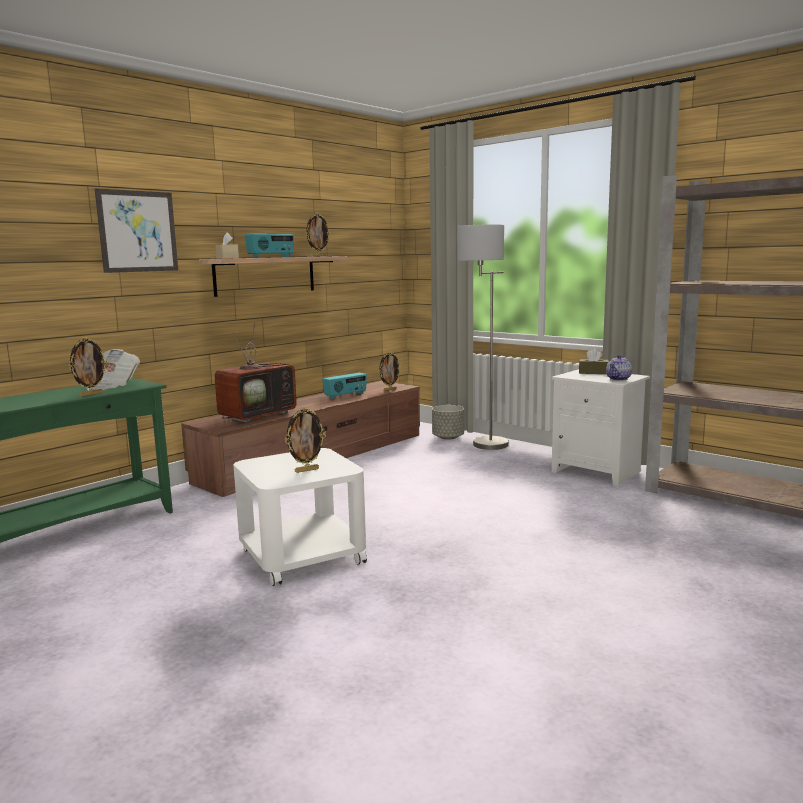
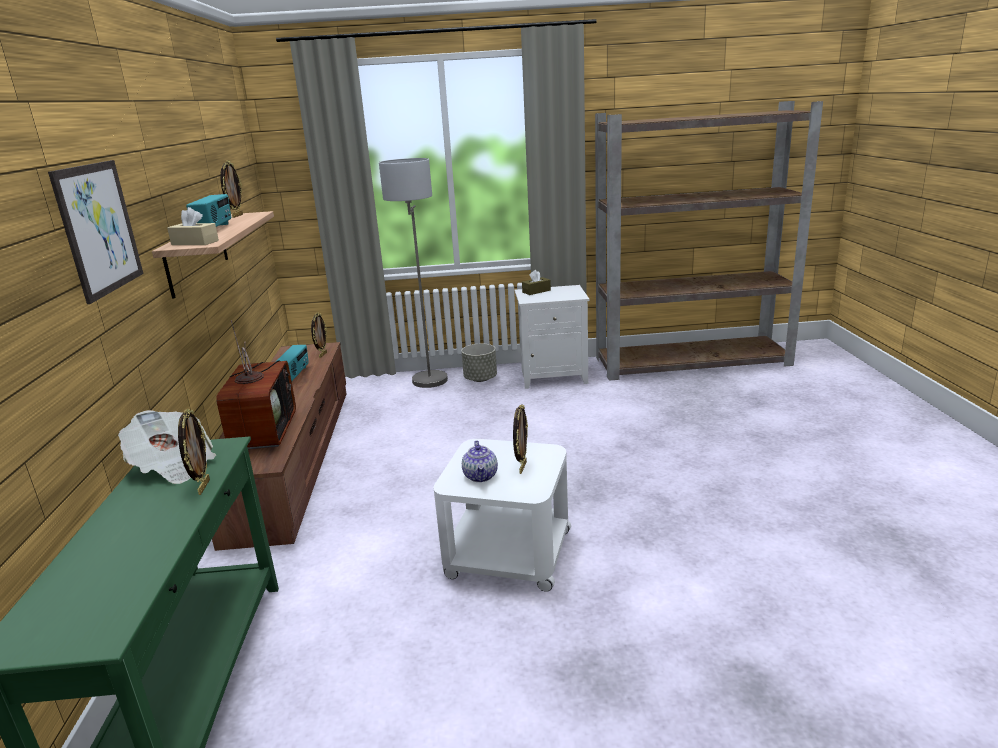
camera: 45 degrees left, 10 degrees up
grey planter [432,405,464,440] -> grey planter moved to [461,344,497,382]
teapot [606,355,632,381] -> teapot moved to [462,441,498,482]

